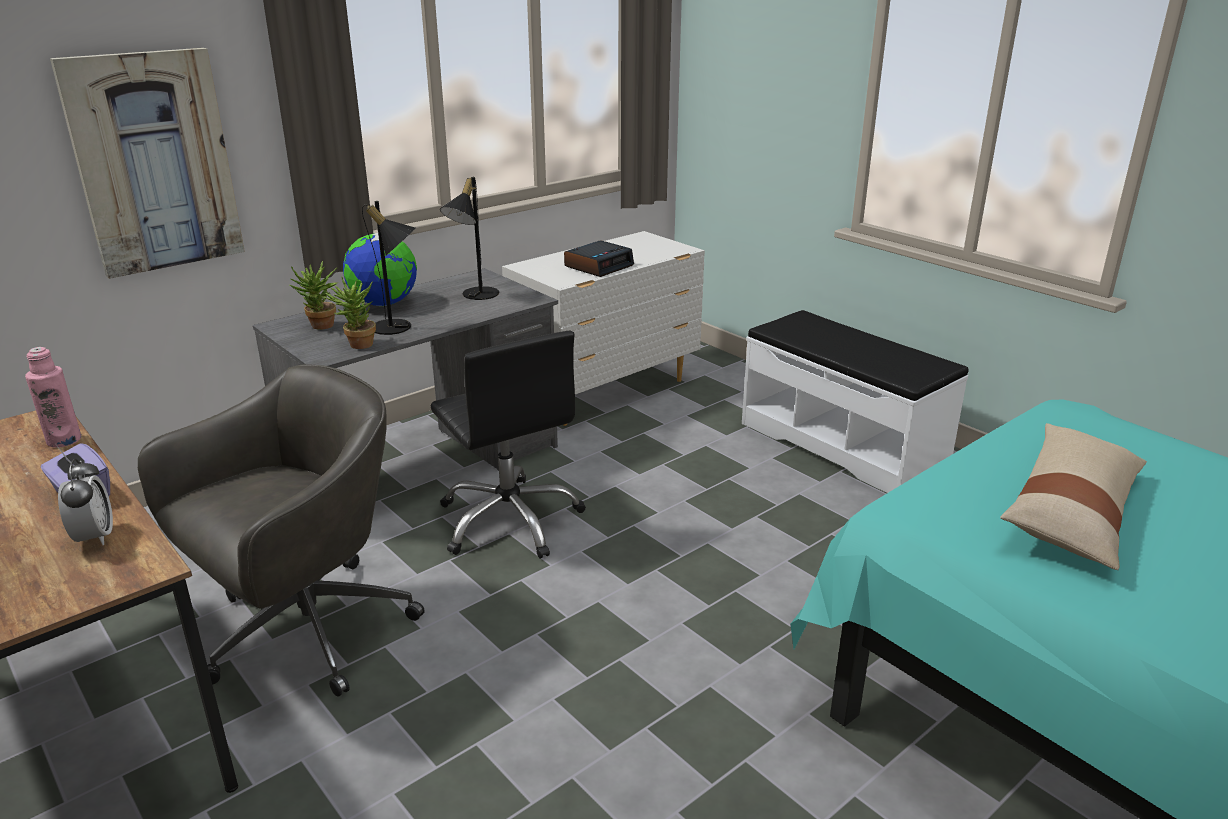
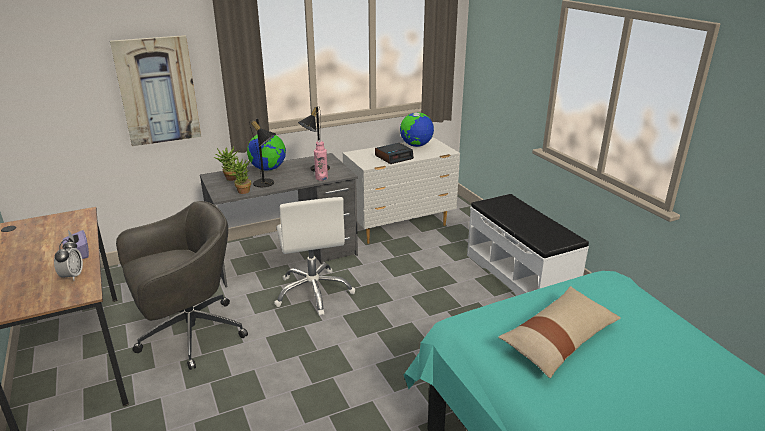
camera: 15 degrees right, 0 degrees up
pink bottle [25,347,81,448] -> pink bottle moved to [314,140,328,181]
black office chair [431,331,586,559] -> white office chair [274,197,355,316]
none -> globe [400,112,434,147]

